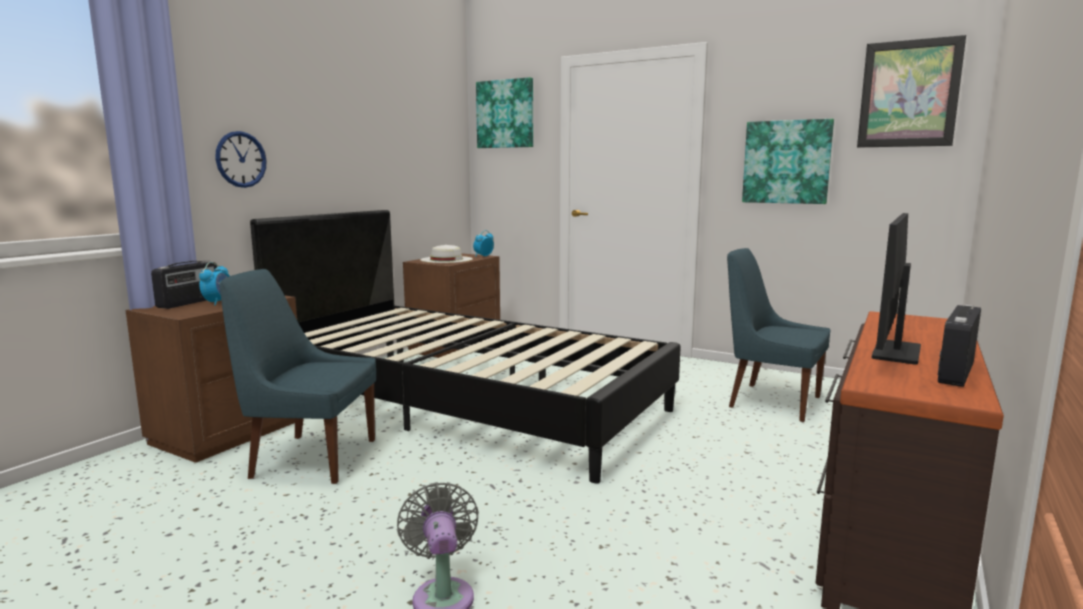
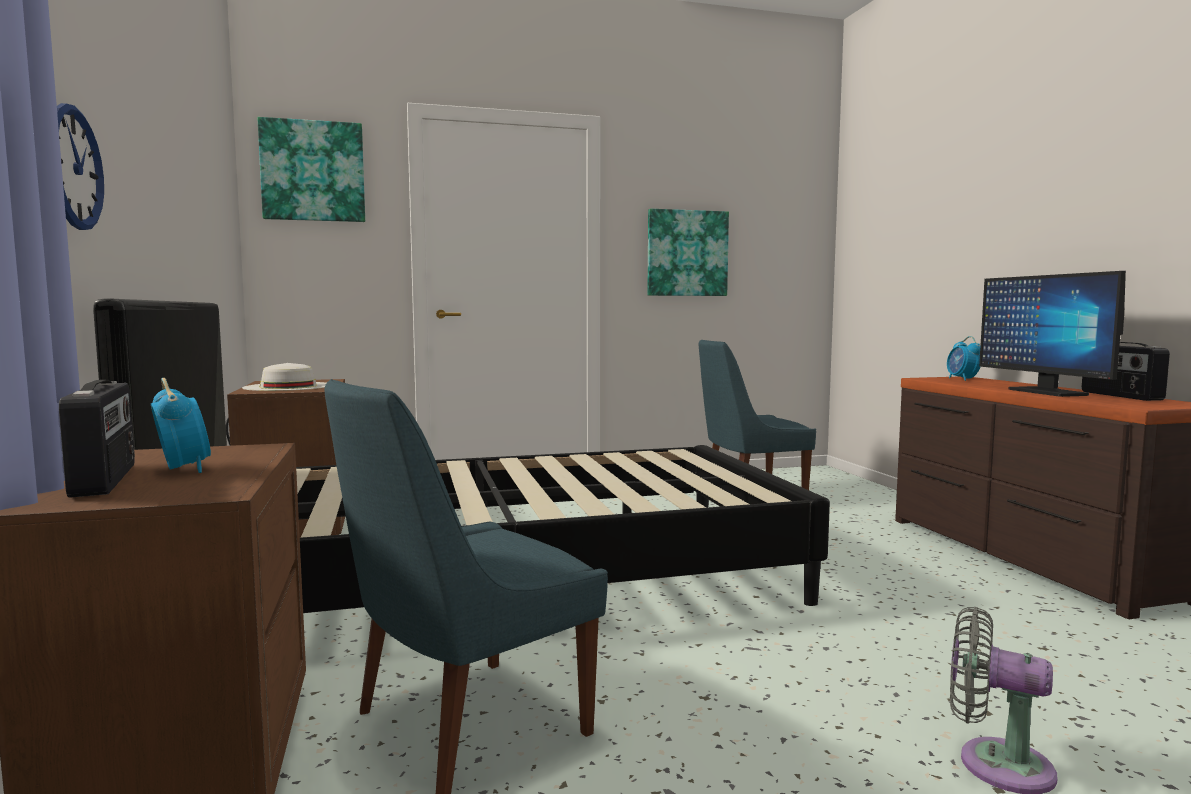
camera: 45 degrees left, 5 degrees down
alarm clock [473,230,494,257] -> alarm clock moved to [947,336,980,381]
picture [857,35,966,148] -> none

